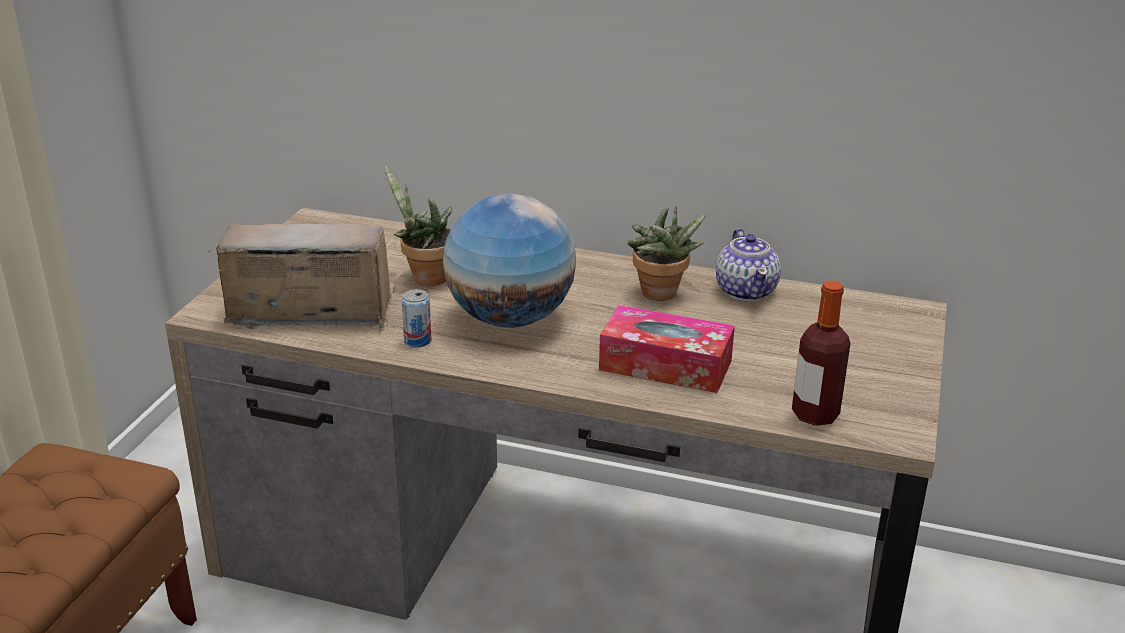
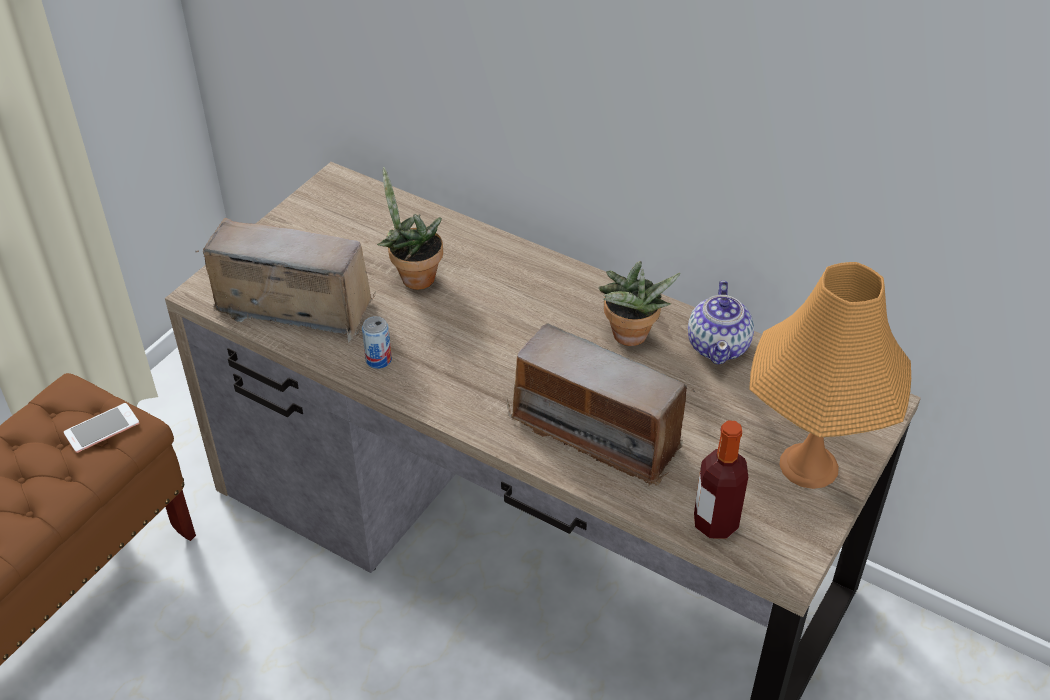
camera: 15 degrees right, 15 degrees up
globe [443,194,576,328] -> none
tissue box [599,305,735,393] -> radio [506,323,696,486]
none -> phone [64,403,139,453]
none -> orange table lamp [749,262,911,489]

